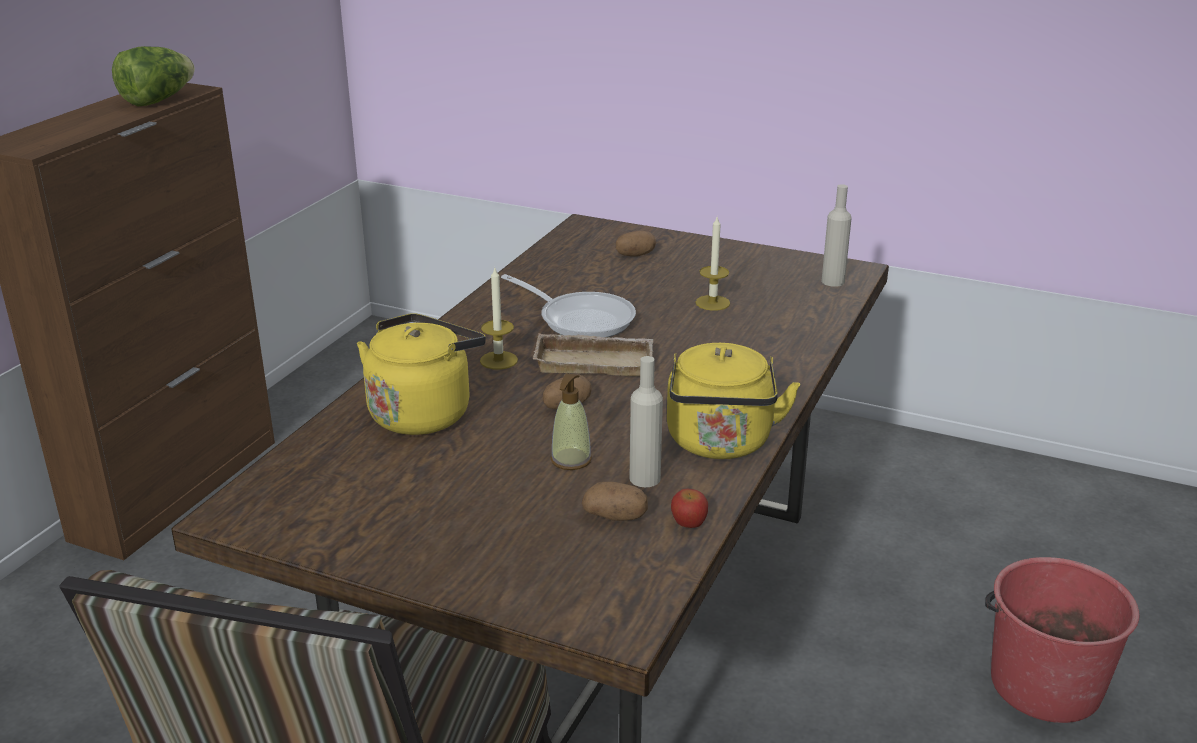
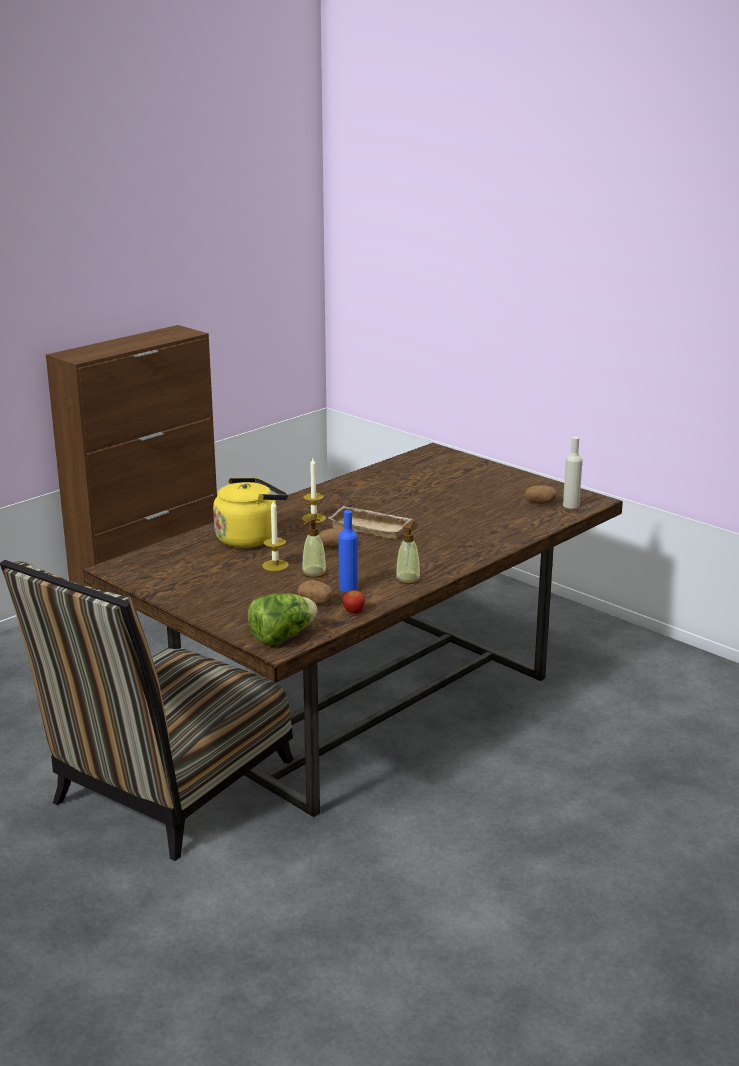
camera: 20 degrees right, 5 degrees down
lettuce [112,46,195,106] -> lettuce moved to [247,593,317,645]
frying pan [501,274,636,337] -> none
potato [616,231,656,257] -> potato moved to [525,485,557,504]
beige bottle [630,356,663,487] -> blue bottle [338,510,358,592]
yellow kettle [667,343,800,459] -> soap dispenser [395,521,421,584]
candle [695,217,730,311] -> candle moved to [262,499,289,571]
red bucket [985,557,1140,723] -> none

